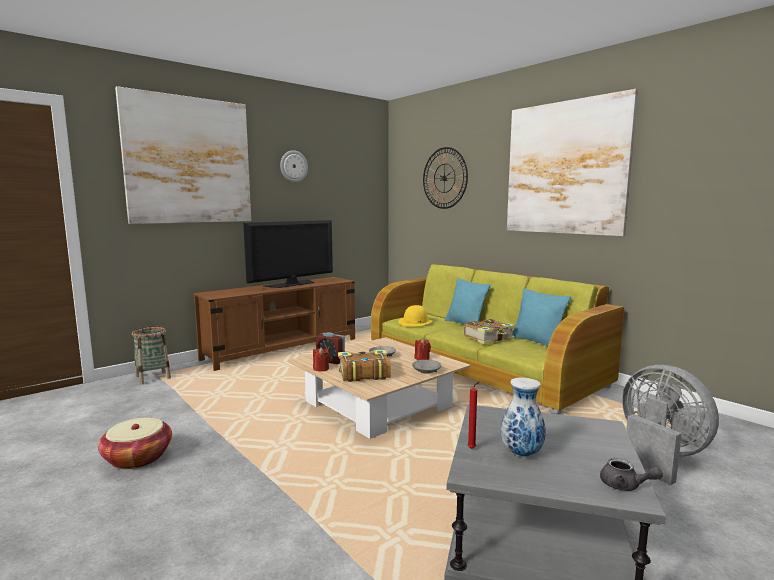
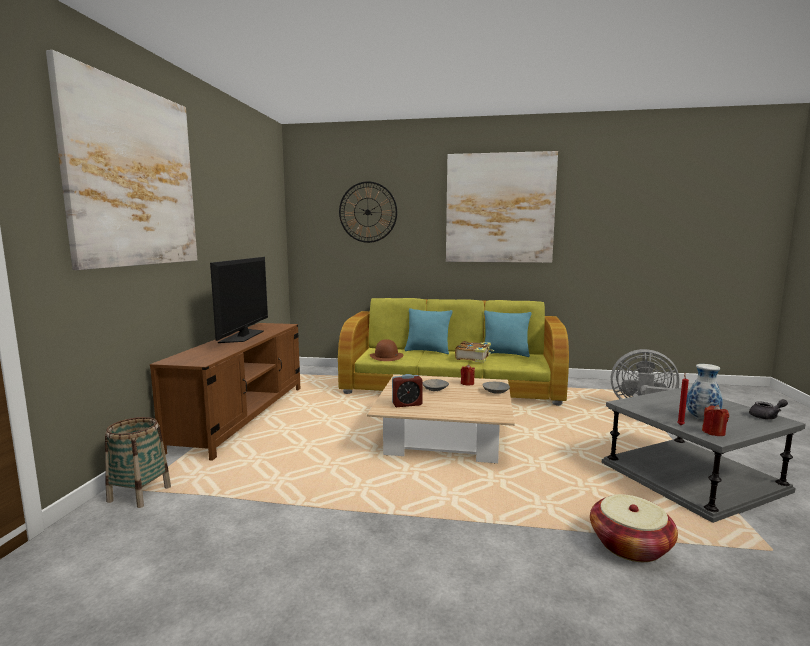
camera: 40 degrees left, 0 degrees up
basket [98,418,172,469] -> basket moved to [590,494,678,562]
wall clock [280,150,308,182] -> none
red candle [313,347,330,371] -> red candle moved to [702,405,729,436]
book [338,350,391,382] -> none
yellow hat [398,305,433,327] -> brown hat [370,339,403,361]

